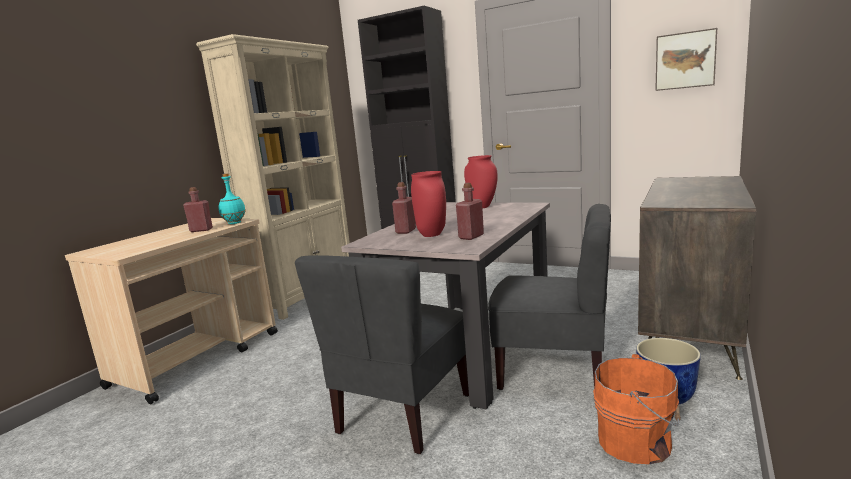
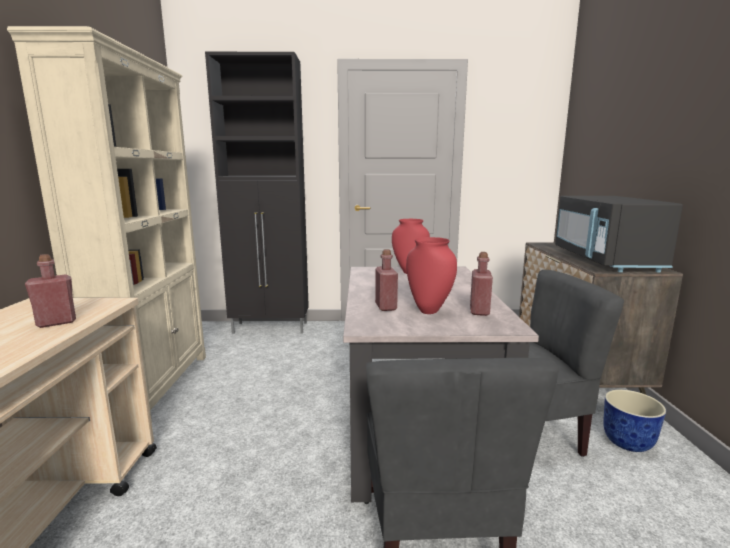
camera: 30 degrees left, 0 degrees up
turquoise bottle [219,173,246,224] -> none
orange bucket [593,354,681,464] -> none
picture [655,28,717,91] -> none
none -> black microwave [555,196,683,273]

